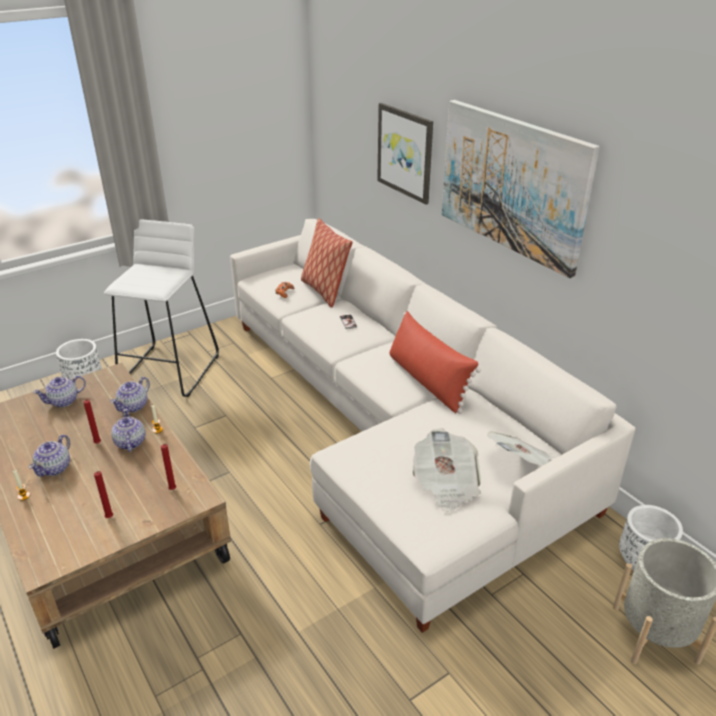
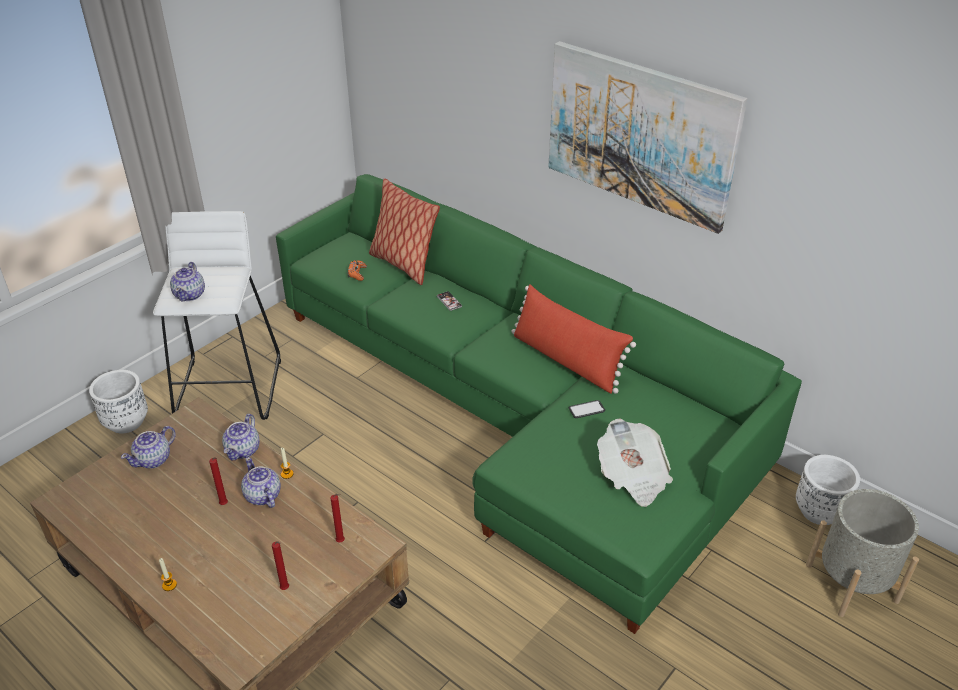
camera: 15 degrees left, 5 degrees up
teapot [28,434,70,477] -> teapot moved to [170,262,205,302]
white sofa [230,219,636,633] -> green sofa [276,174,802,634]
picture [377,103,433,205] -> none
newspaper [487,431,555,466] -> none
none -> phone [569,400,605,418]

